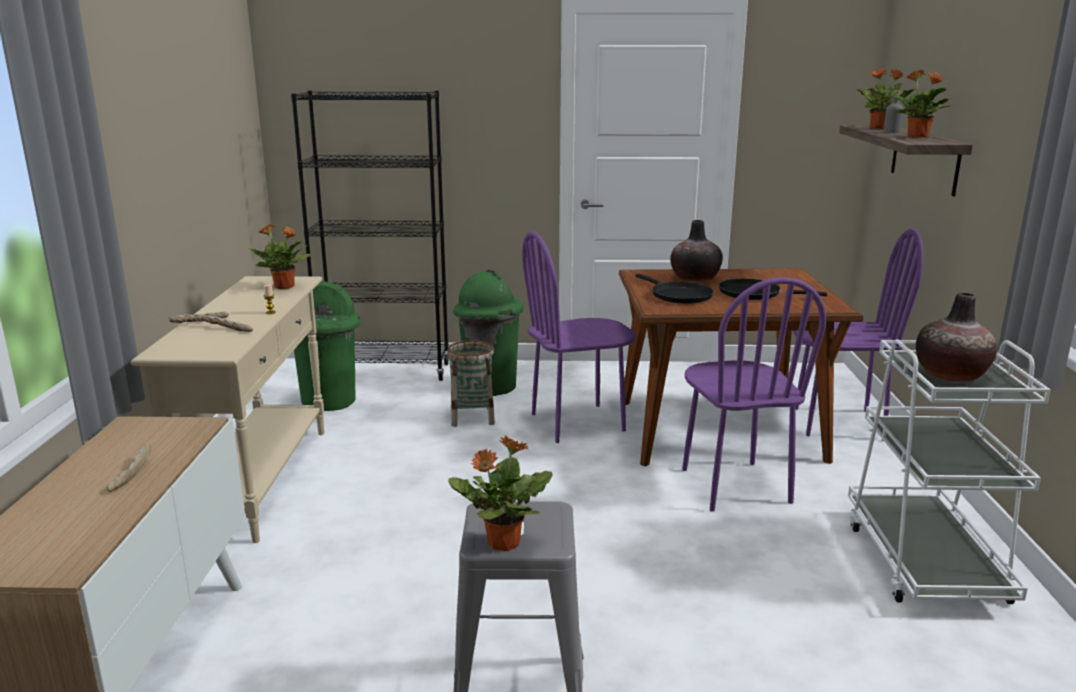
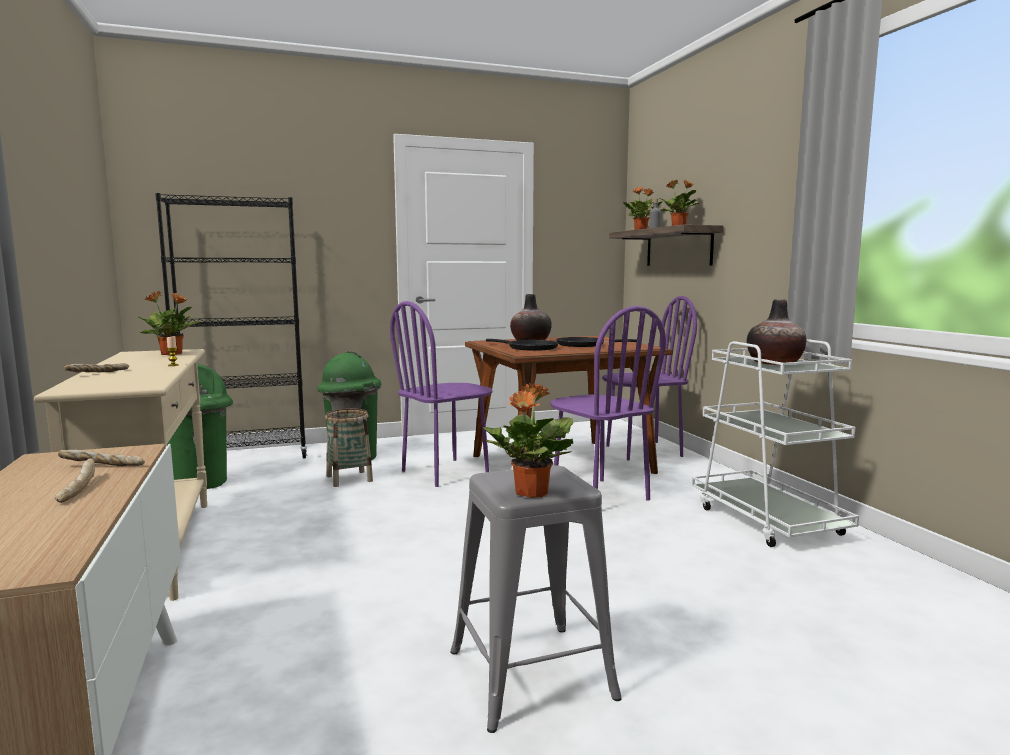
camera: 20 degrees left, 10 degrees down
bread [201,315,253,332] -> bread moved to [58,450,145,466]

